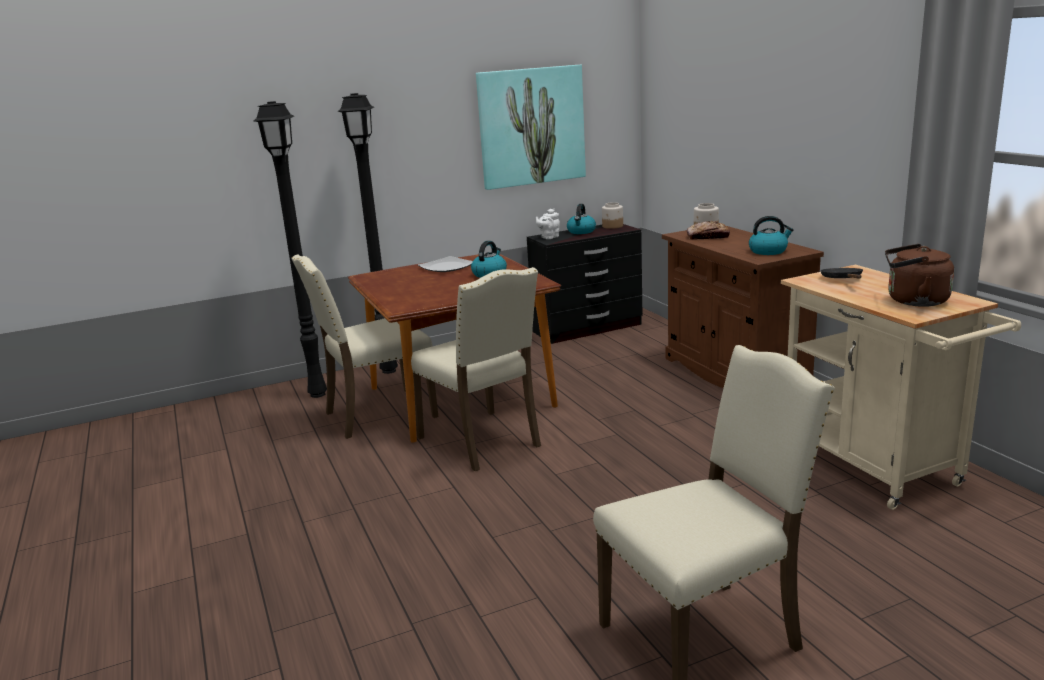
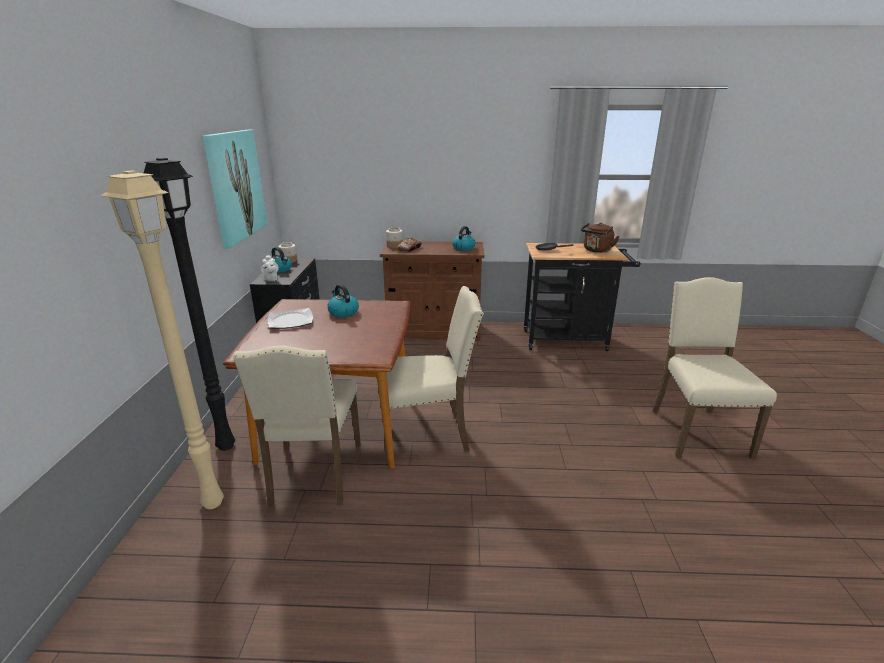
camera: 65 degrees left, 5 degrees up
black floor lamp [253,101,327,398] -> beige floor lamp [100,170,224,509]
beige cart [781,265,1021,510] -> black cart [524,243,641,351]

